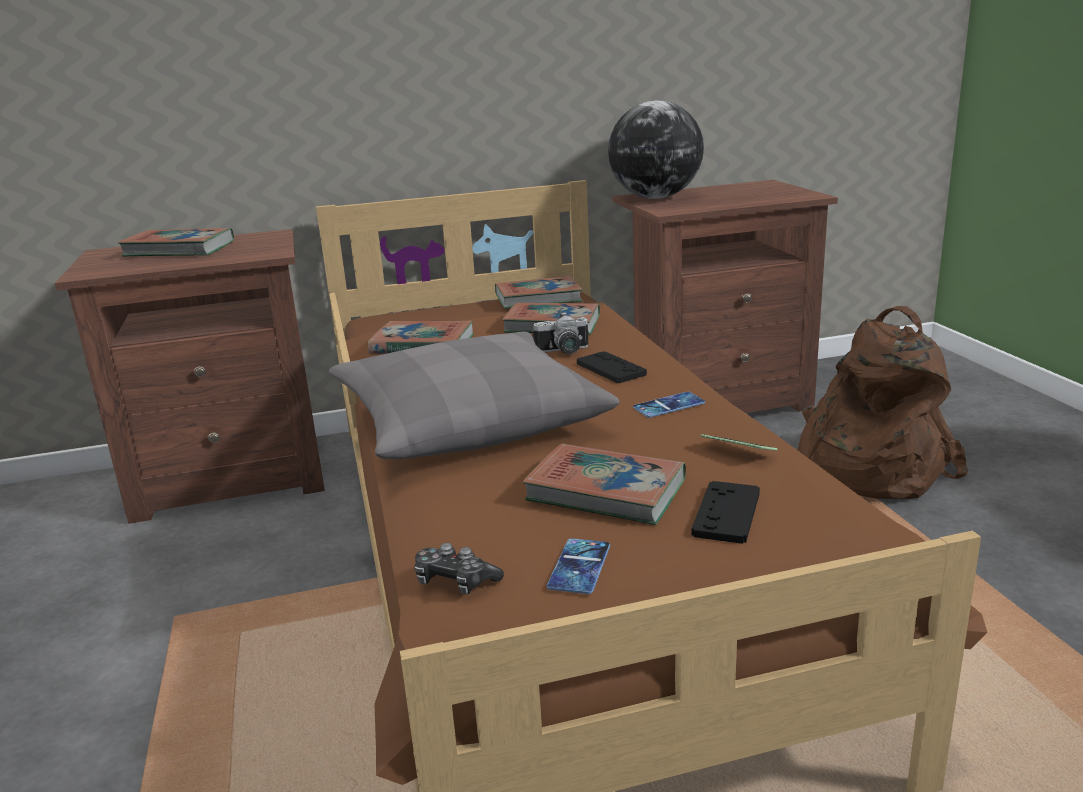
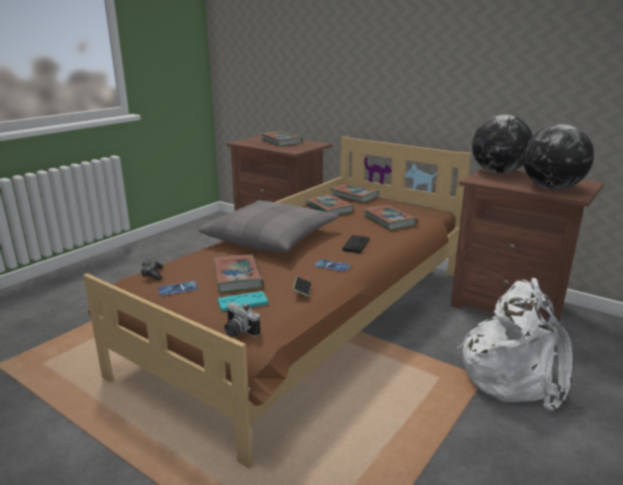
camera: 50 degrees right, 0 degrees up
book [495,276,583,309] -> book moved to [330,183,379,203]
camera [533,311,588,354] -> camera moved to [224,303,260,337]
black game controller [691,481,760,544] -> turquoise game controller [217,291,268,312]
brown backpack [798,306,968,499] -> white backpack [457,278,572,411]
none -> globe [523,124,594,189]

